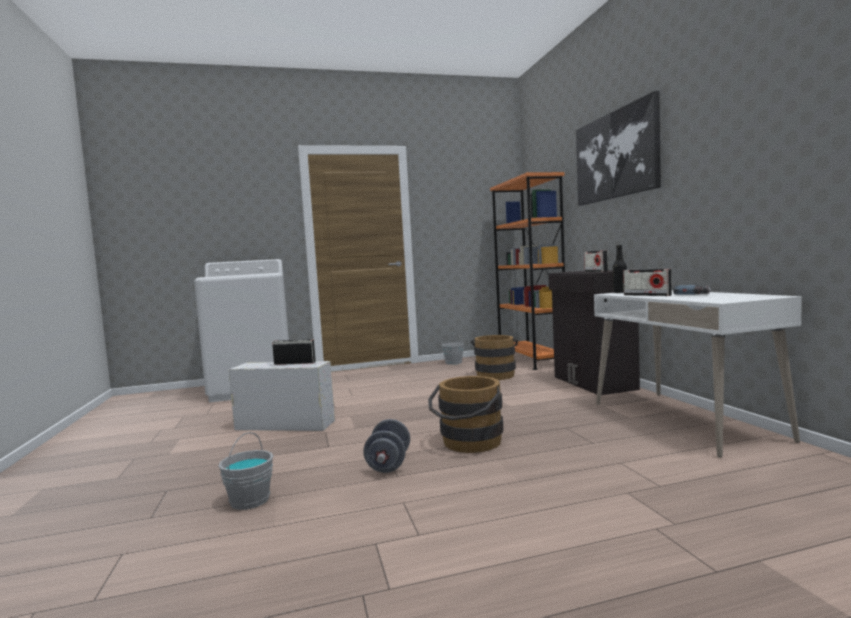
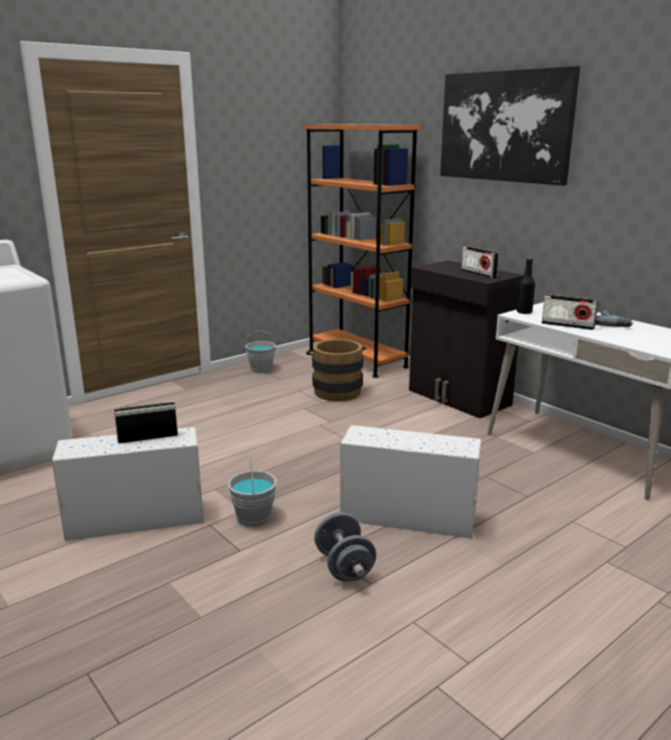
camera: 25 degrees left, 15 degrees up
grey bucket [218,432,273,510] -> grey bucket moved to [228,457,277,527]
brown bucket [428,376,503,453] -> white storage box [340,425,481,539]

